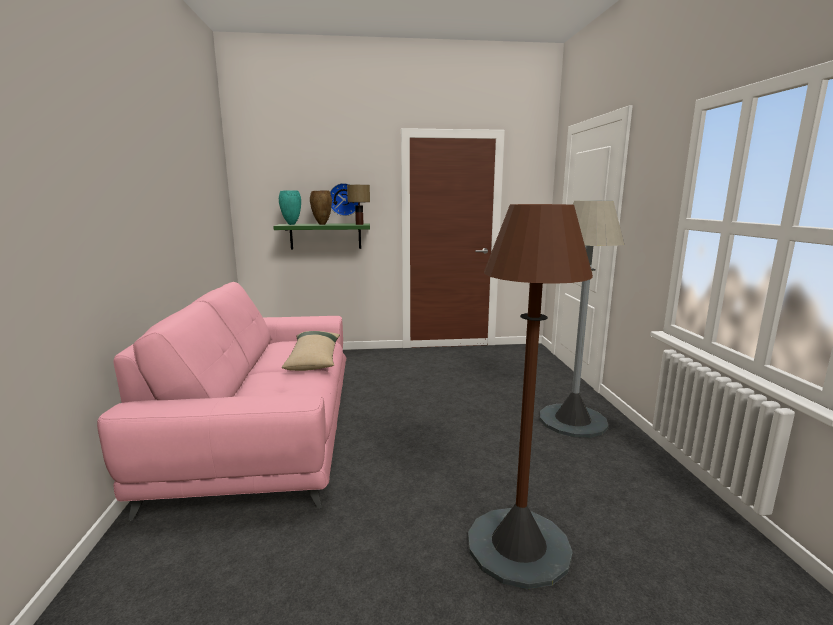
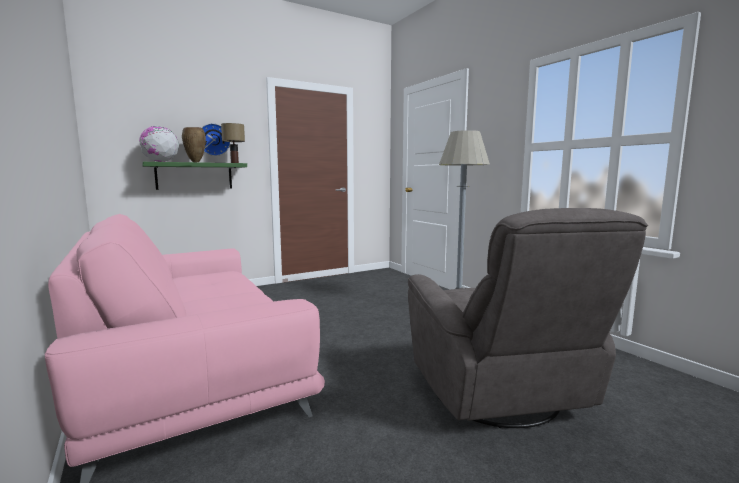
camera: 25 degrees left, 5 degrees down
turquoise vase [279,190,301,225] -> globe [139,126,179,162]
beige pillow [282,331,340,371] -> none
brown floor lamp [468,204,593,589] -> grey armchair [408,208,648,428]

